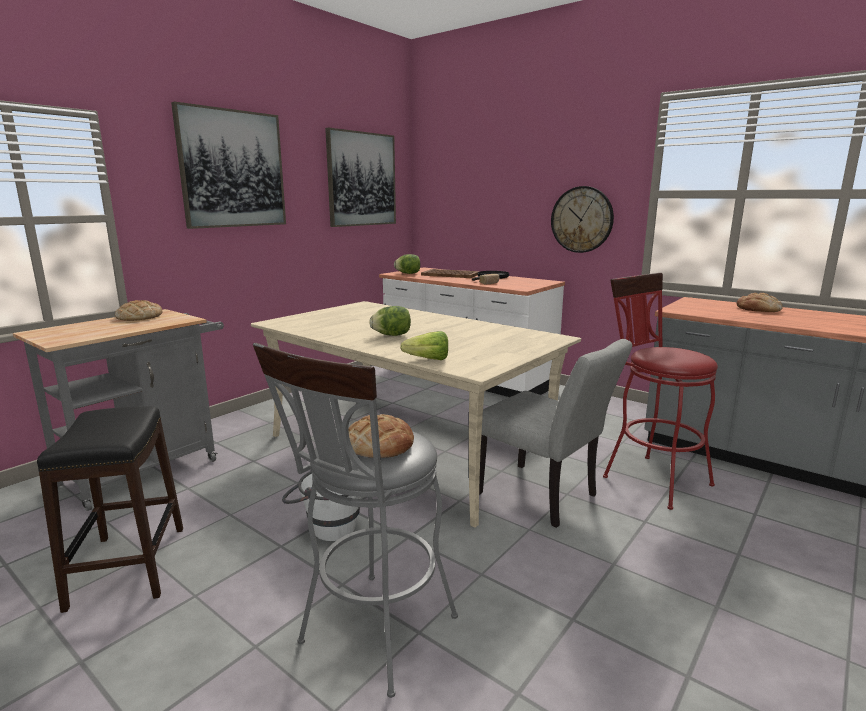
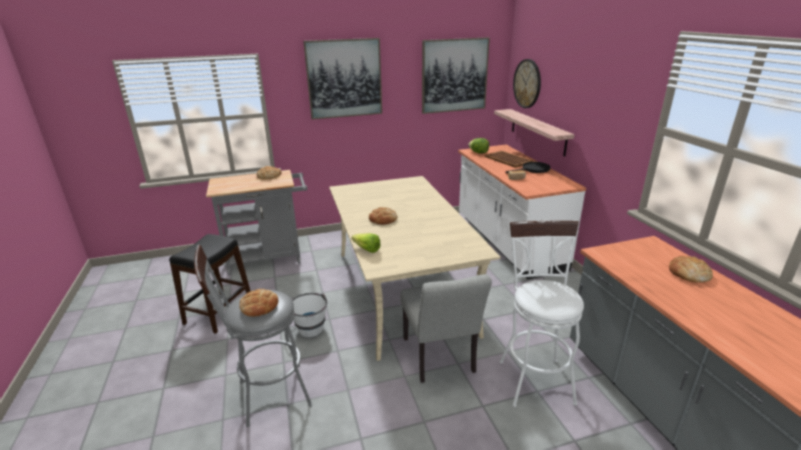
camera: 35 degrees right, 10 degrees up
lettuce [369,306,411,336] -> bread [369,207,398,225]
wall clock [551,186,614,253] -> wall clock moved to [513,59,541,108]
red stool [603,273,718,510] -> white stool [500,221,584,407]
none -> shelf [494,109,575,156]

